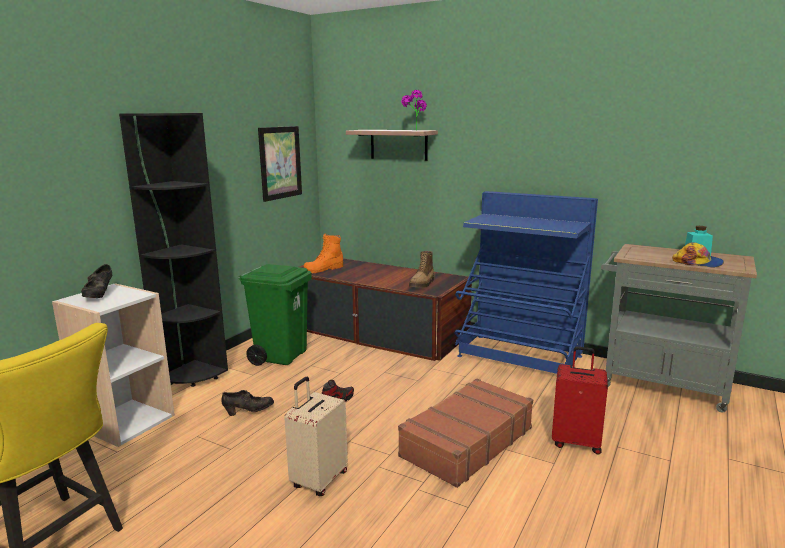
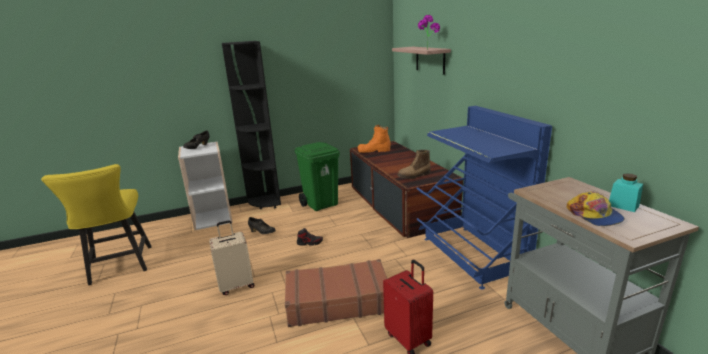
camera: 40 degrees right, 5 degrees up
picture [258,126,302,202] -> none

